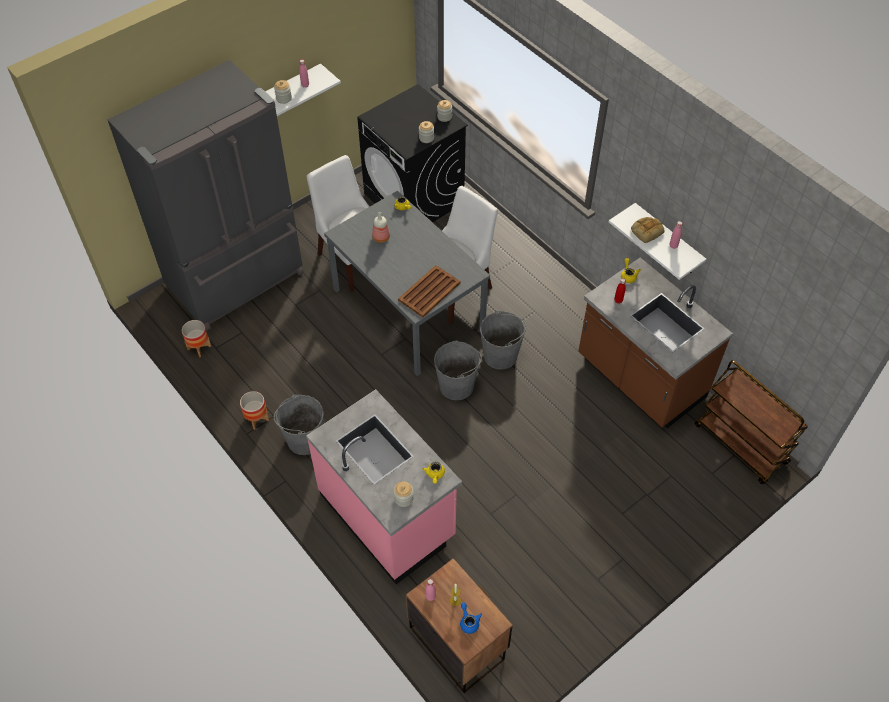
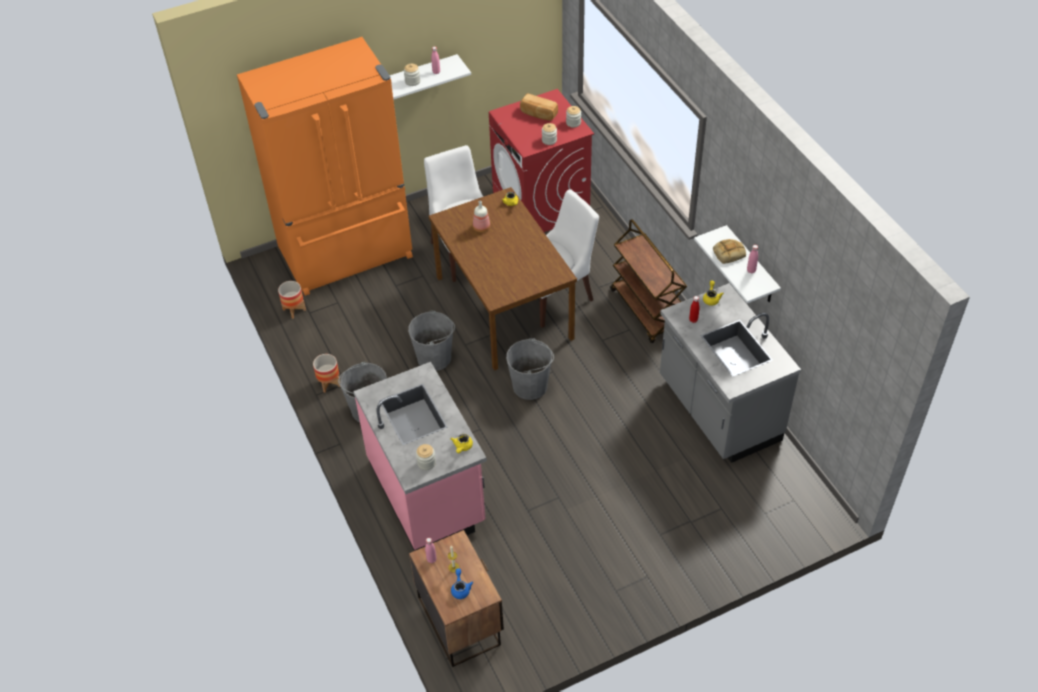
camera: 15 degrees right, 5 degrees down
grey fridge [107,60,304,331] -> orange fridge [237,37,413,296]
grey dining table [324,191,490,376] -> brown dining table [429,187,577,371]
black washing machine [357,84,468,222] -> red washing machine [489,89,594,232]
brown tray [398,265,461,317] -> none
grey bucket [480,311,527,370] -> grey bucket moved to [408,311,455,371]
brown counter [578,258,733,428] -> grey counter [660,283,801,463]
brown cart [695,360,808,484] -> brown cart moved to [610,219,687,343]
none -> bread [520,93,558,121]

